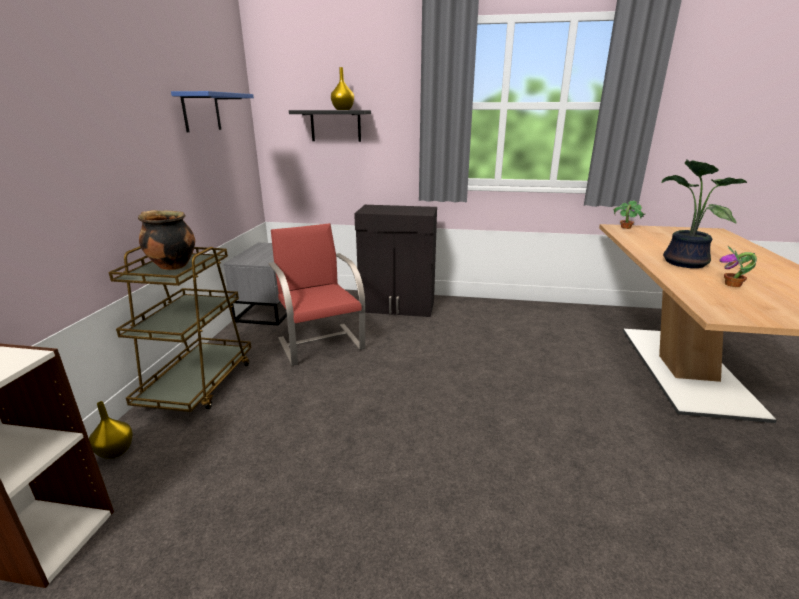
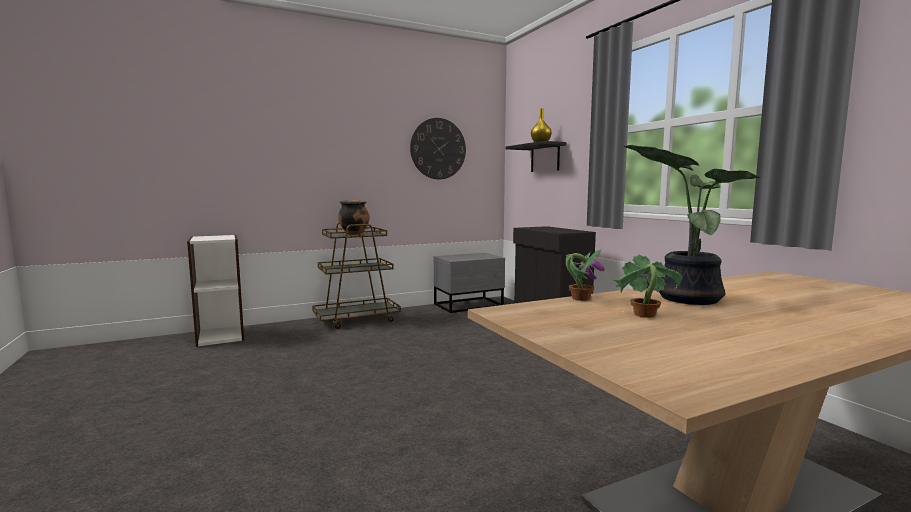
camera: 55 degrees right, 15 degrees down
yellow vase [89,401,133,459] -> none
blue shelf [171,91,254,132] -> wall clock [410,118,466,179]
red chair [268,223,365,366] -> none
potted plant [614,201,645,229] -> potted plant moved to [565,249,605,301]

